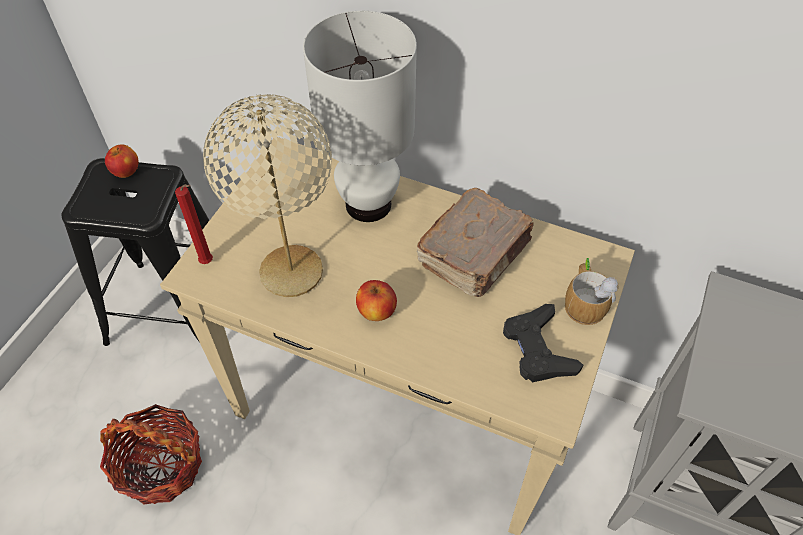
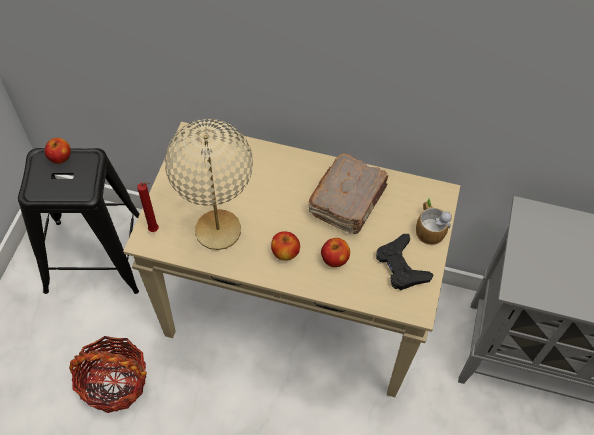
camera: 10 degrees left, 5 degrees up
white table lamp [303,11,417,222] -> none
none -> apple [321,238,350,267]

